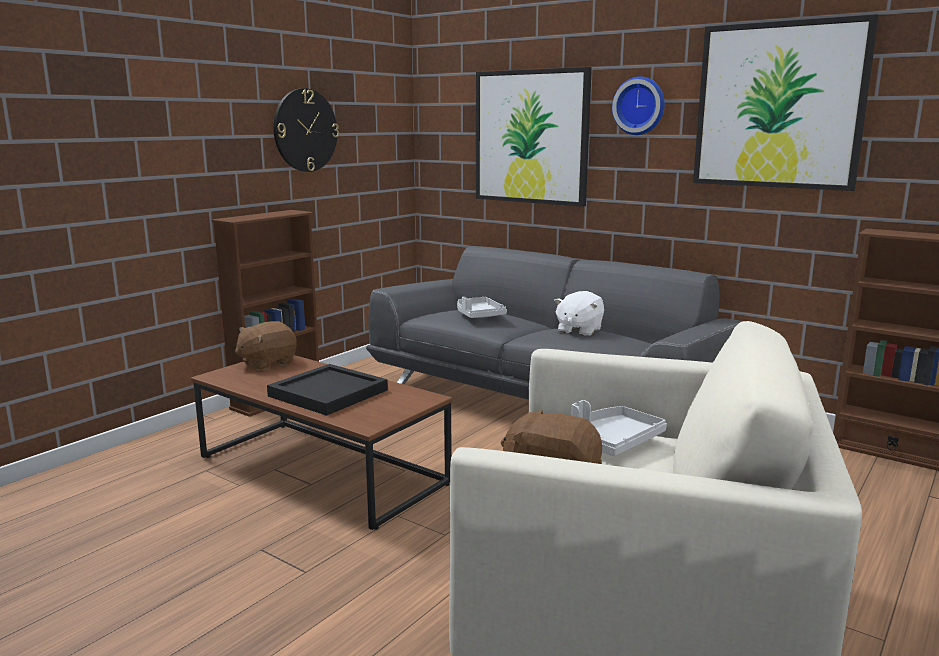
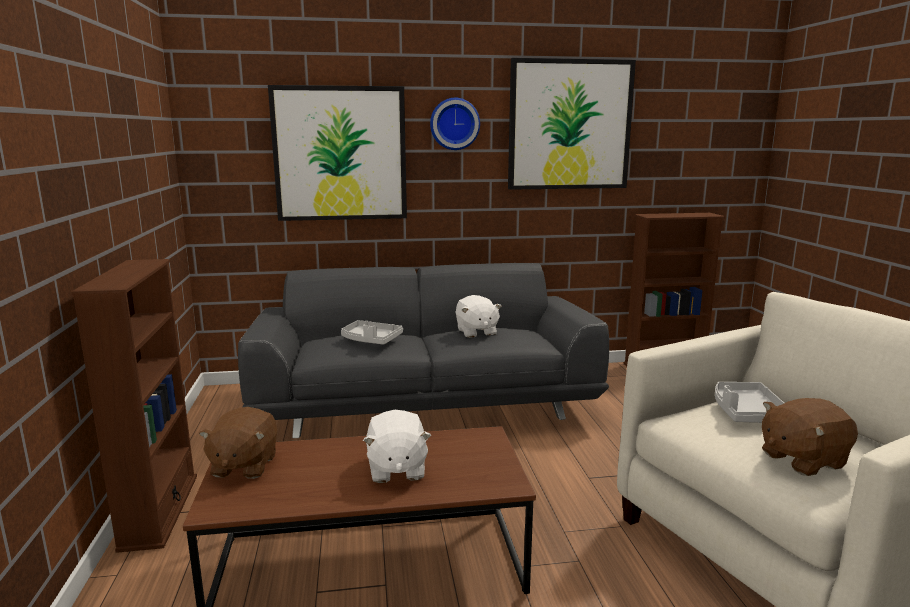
camera: 45 degrees left, 0 degrees up
black tray [267,364,388,416] -> white plush toy [363,410,431,483]
wall clock [273,88,339,172] -> none

